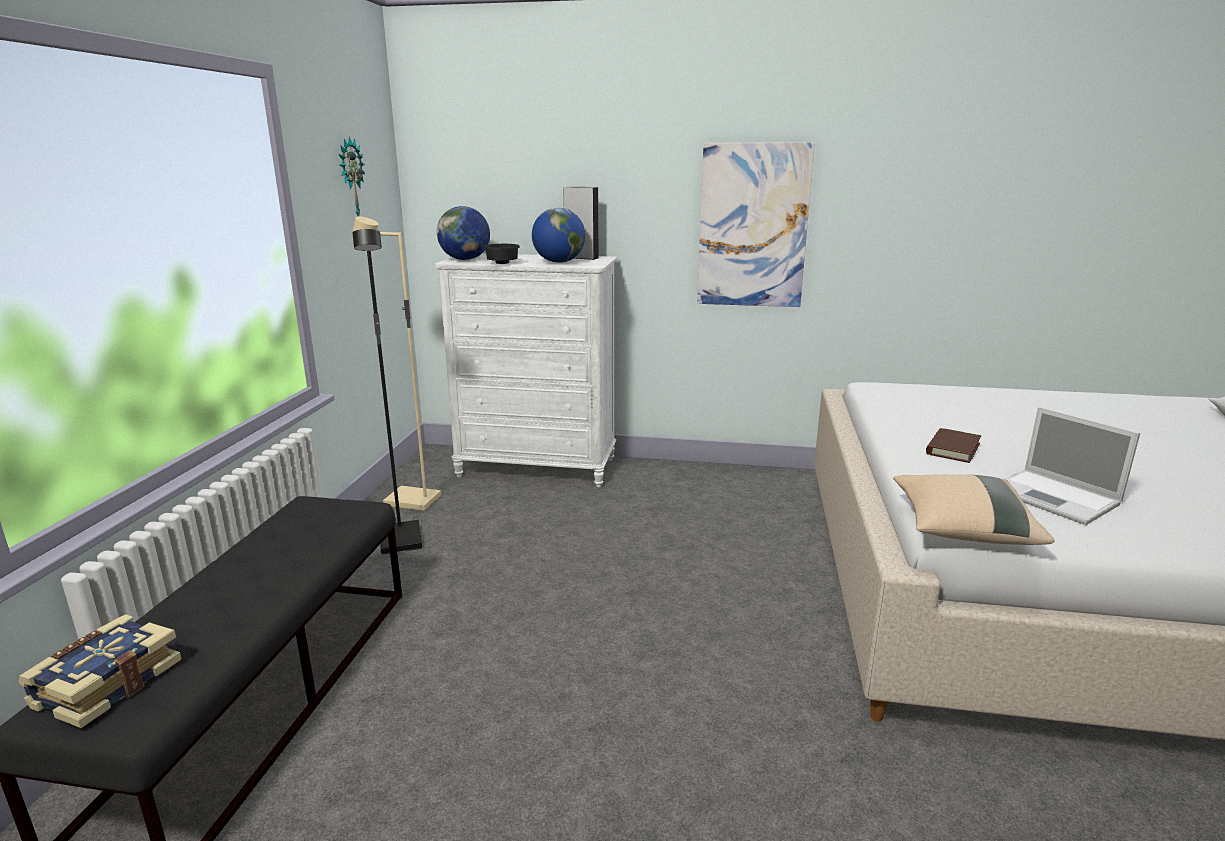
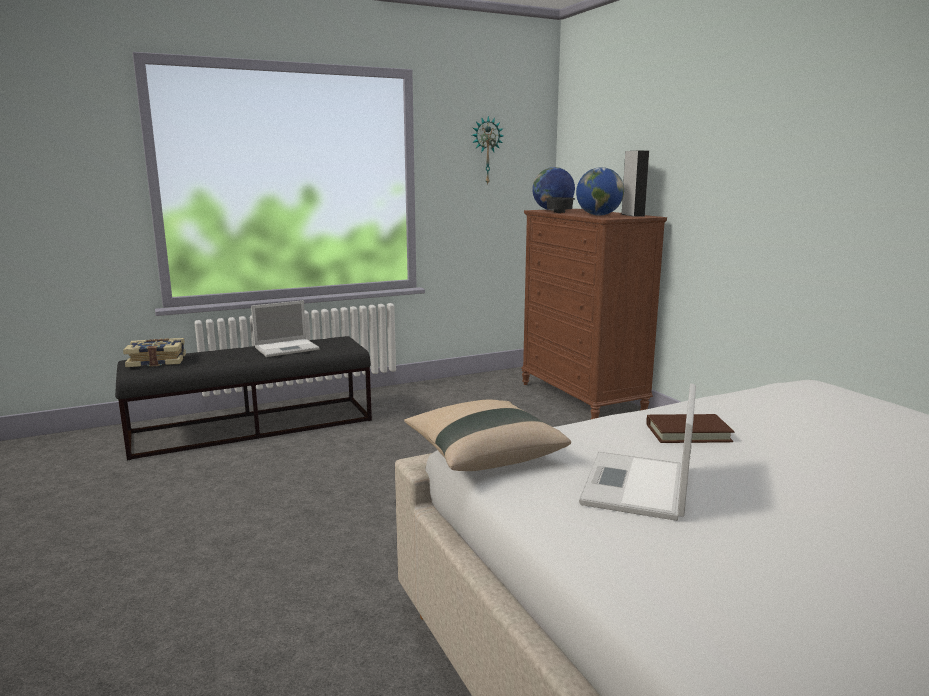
camera: 55 degrees right, 5 degrees down
black floor lamp [352,229,422,555] -> none
beige floor lamp [353,216,441,511] -> none
white dresser [435,254,618,487] -> brown dresser [521,209,667,419]
picture [697,143,815,307] -> none
none -> laptop [251,300,320,357]

